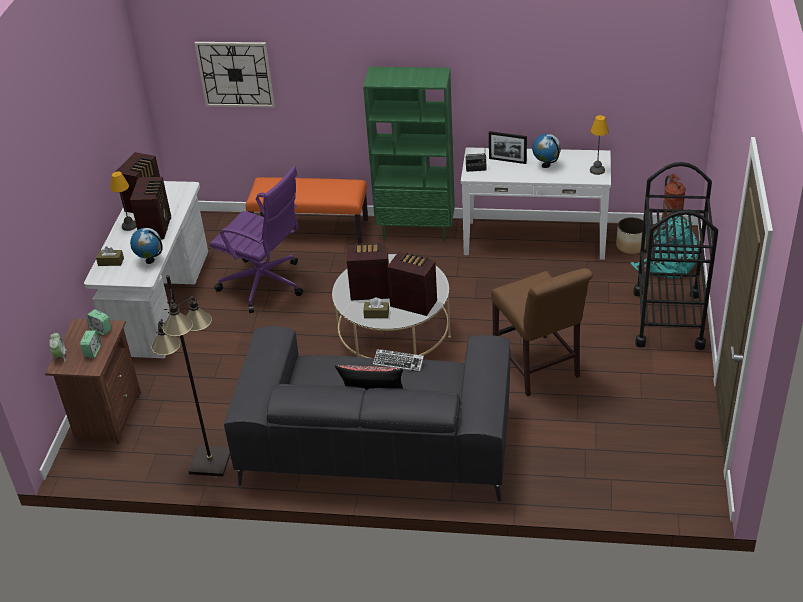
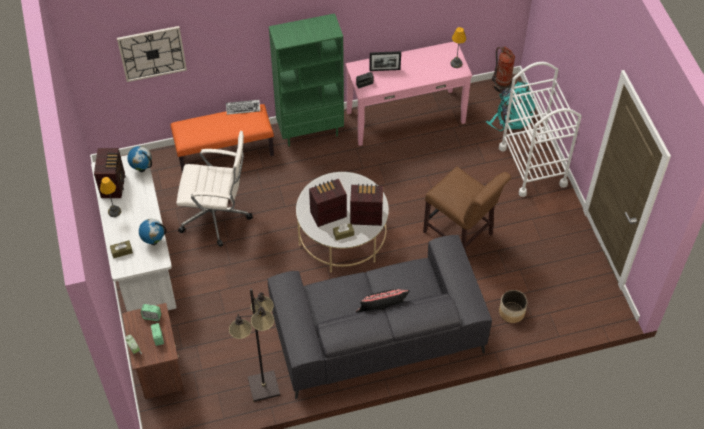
camera: 25 degrees left, 15 degrees up
radio [130,177,171,239] -> none
purple office chair [209,166,303,313] -> white office chair [176,131,253,247]
keyboard [373,349,424,372] -> keyboard moved to [226,100,260,115]
white console table [461,147,611,260] -> pink console table [346,42,472,146]
globe [532,134,561,168] -> globe moved to [127,146,152,172]
planter [616,217,646,254] -> planter moved to [499,290,527,323]
black cart [633,162,718,350] -> white cart [499,62,582,197]

